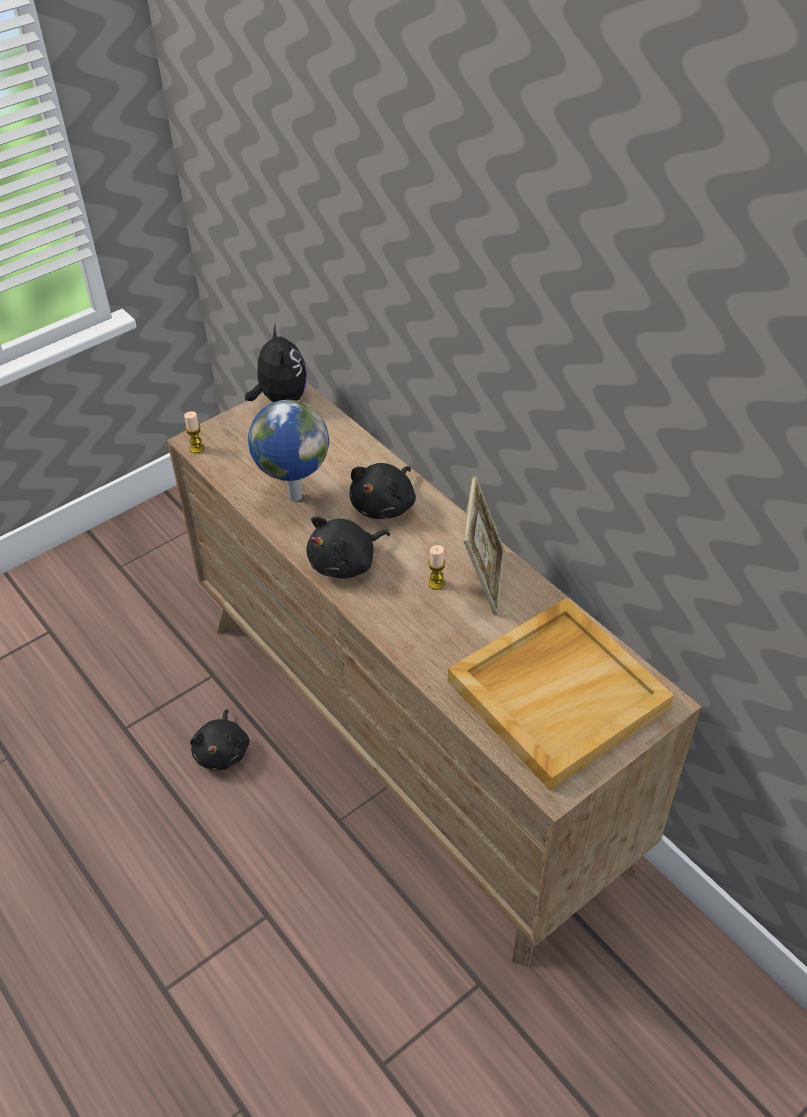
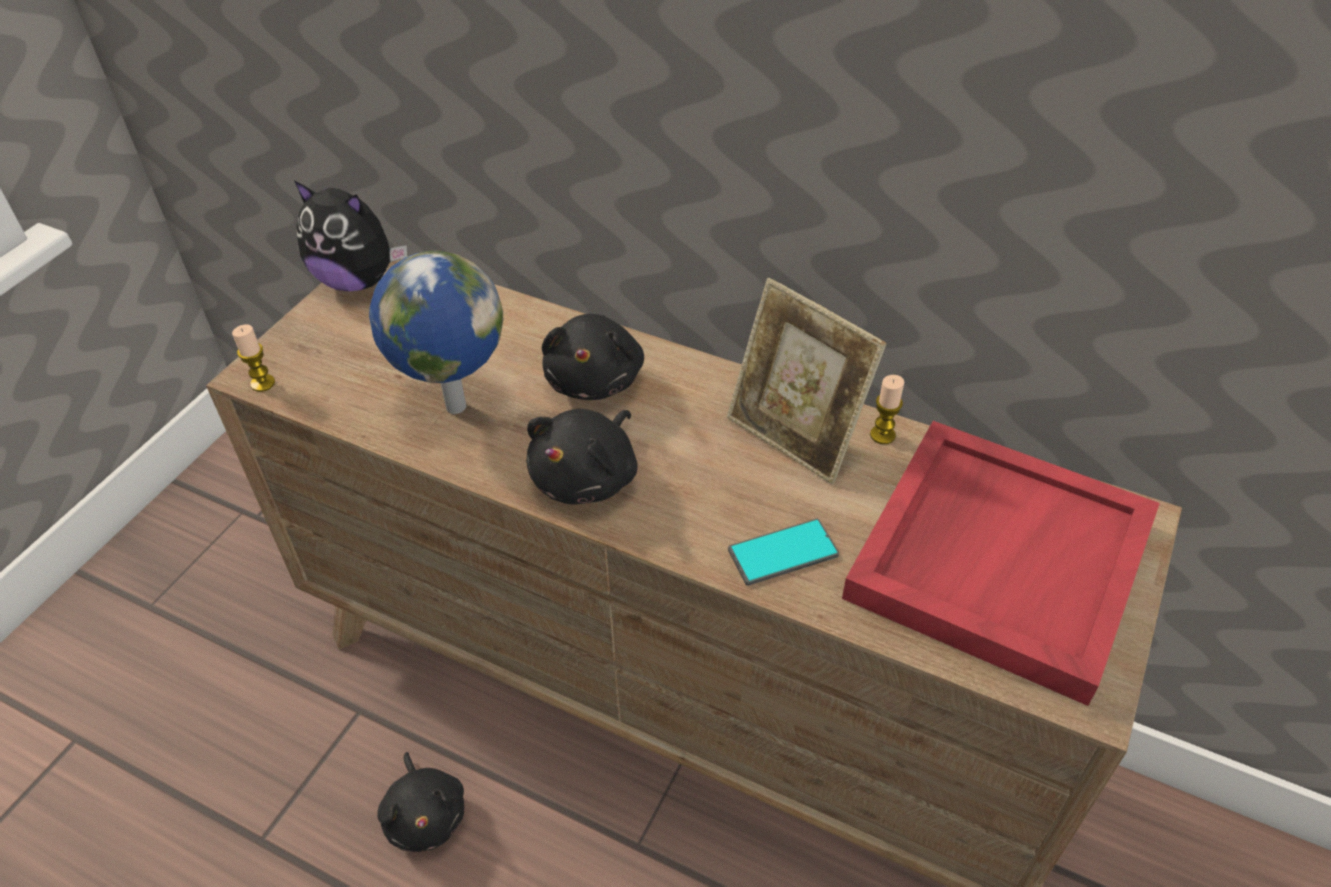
camera: 25 degrees left, 0 degrees up
plush toy [245,323,307,402] -> plush toy turned 150 degrees clockwise [294,180,407,291]
candle [428,545,446,590] -> candle moved to [870,375,904,444]
beige tray [448,598,674,790] -> red tray [842,421,1160,706]
picture frame [464,476,505,616] -> picture frame turned 150 degrees clockwise [727,278,886,484]
none -> phone [728,519,839,586]

